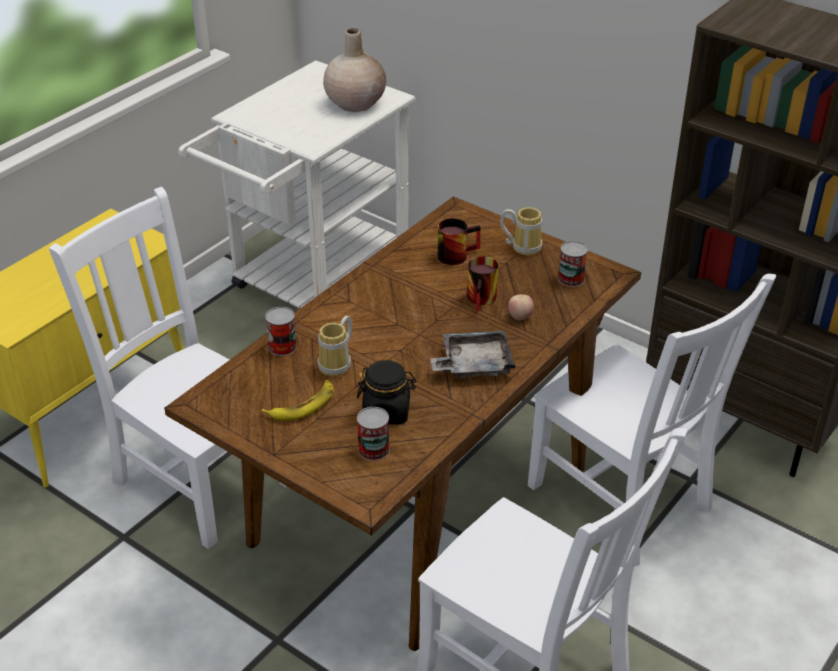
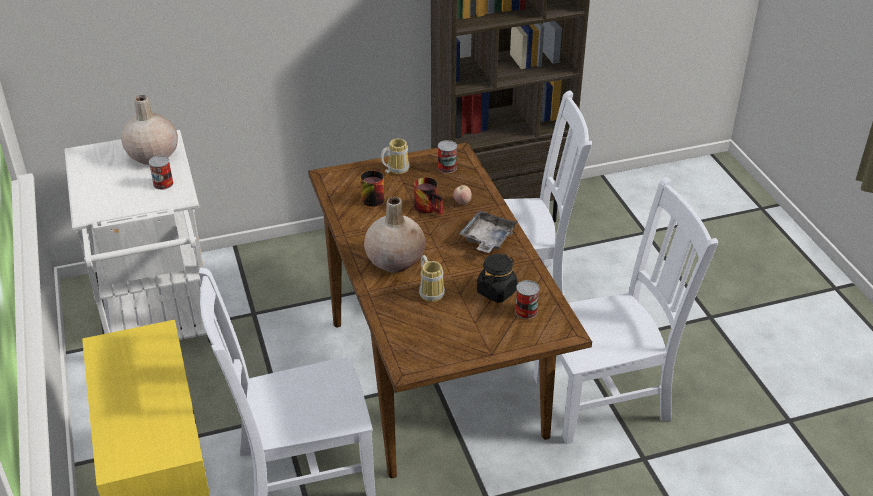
camera: 55 degrees left, 0 degrees up
banana [261,380,334,421] -> none
can [265,307,297,356] -> can moved to [149,155,174,190]
none -> beige vase [364,197,425,273]

